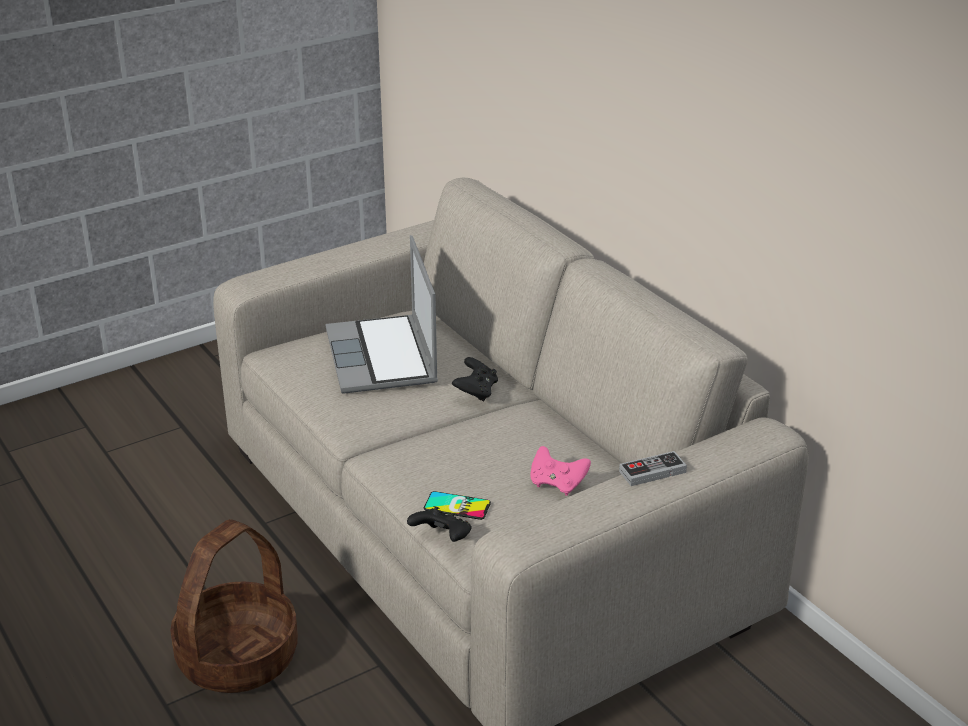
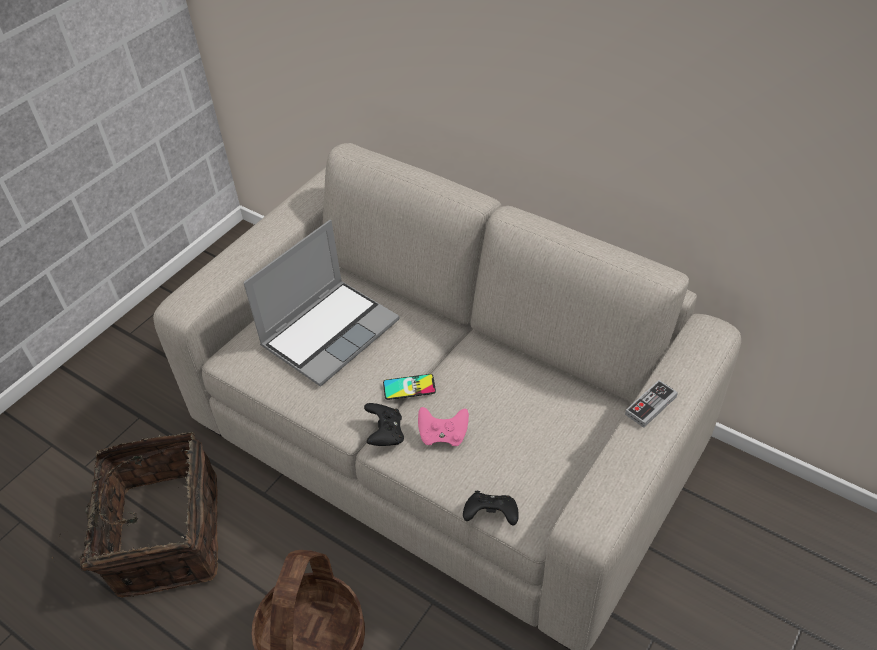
camera: 20 degrees left, 15 degrees up
laptop [326,235,438,394] -> laptop turned 105 degrees counterclockwise [243,220,400,387]
phone [424,491,491,520] -> phone moved to [383,374,436,400]
black game controller [452,357,498,402] -> black game controller moved to [364,403,404,446]
pink game controller [531,446,591,496] -> pink game controller moved to [418,407,469,446]
none -> basket [52,432,218,598]

